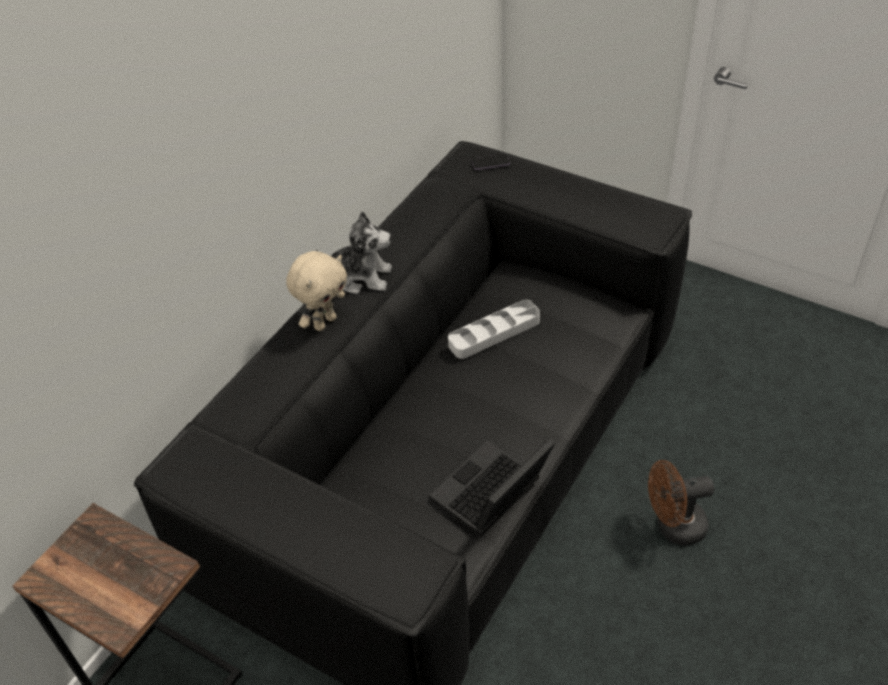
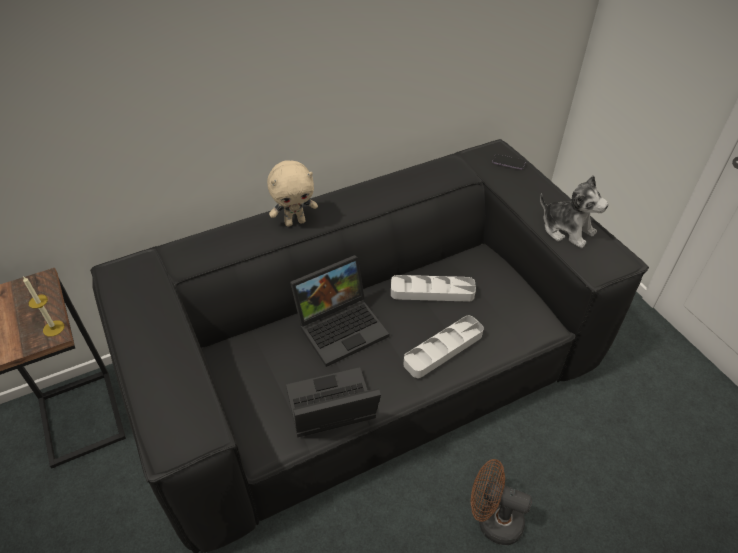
camera: 30 degrees right, 0 degrees up
plush toy [316,211,392,294] -> plush toy moved to [540,175,608,248]
none -> candle [23,276,64,337]
none -> laptop [290,255,389,367]
none -> grey tray [403,316,484,378]

